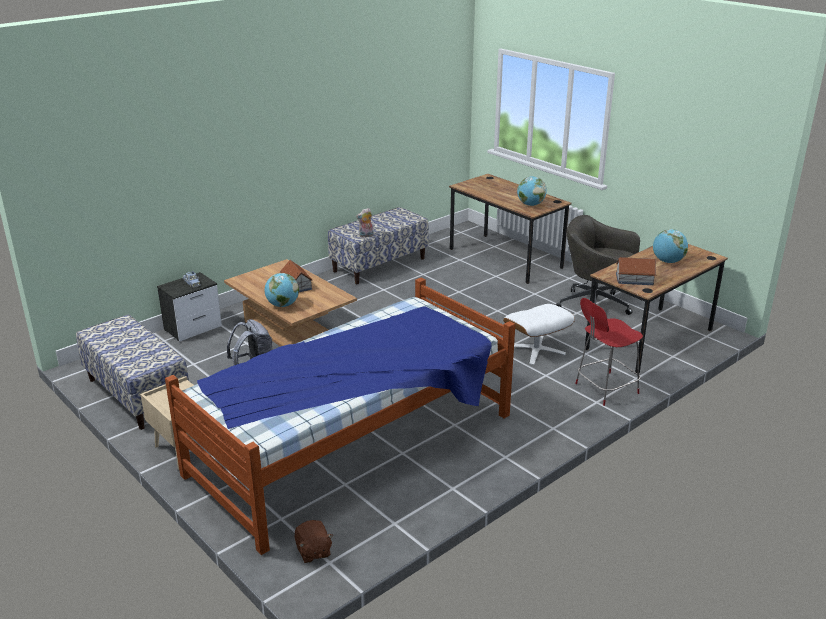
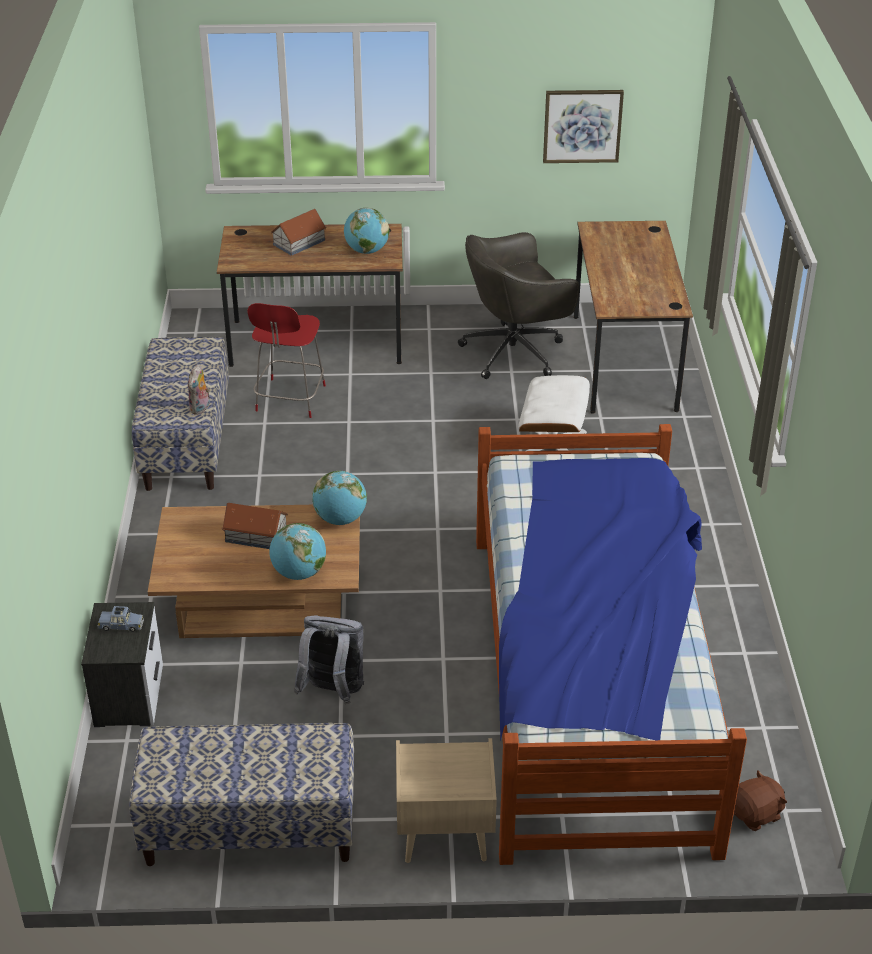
camera: 50 degrees left, 10 degrees up
brown plush toy [294,520,333,563] -> brown plush toy turned 45 degrees counterclockwise [734,770,787,831]
red chair [575,298,643,406] -> red chair moved to [247,303,326,418]
toy house [616,257,656,285] -> toy house moved to [271,209,327,256]
globe [653,229,688,263] -> globe moved to [312,471,367,525]
none -> picture [543,90,624,163]

